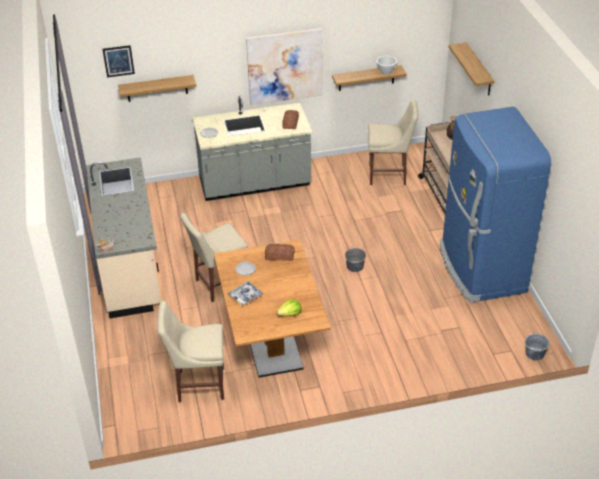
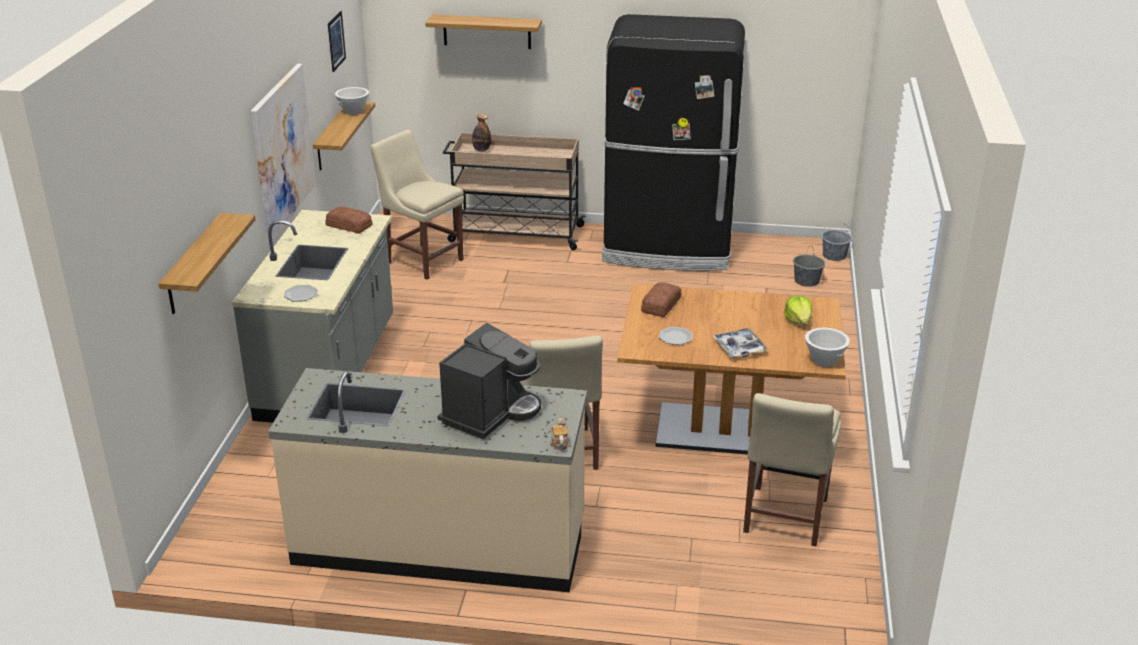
camera: 70 degrees left, 10 degrees down
picture [102,45,135,77] -> picture moved to [328,11,346,72]
grey bucket [345,246,366,272] -> grey bucket moved to [793,245,825,287]
beige chair [368,100,418,185] -> beige chair turned 75 degrees counterclockwise [370,130,464,280]
blue fridge [440,107,551,303] -> black fridge [602,14,745,271]
none -> coffee machine [437,323,541,439]
none -> white bowl [805,328,850,367]

